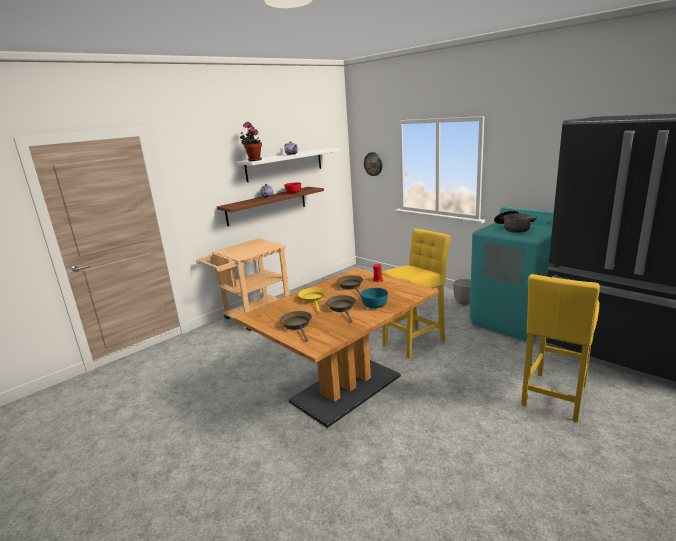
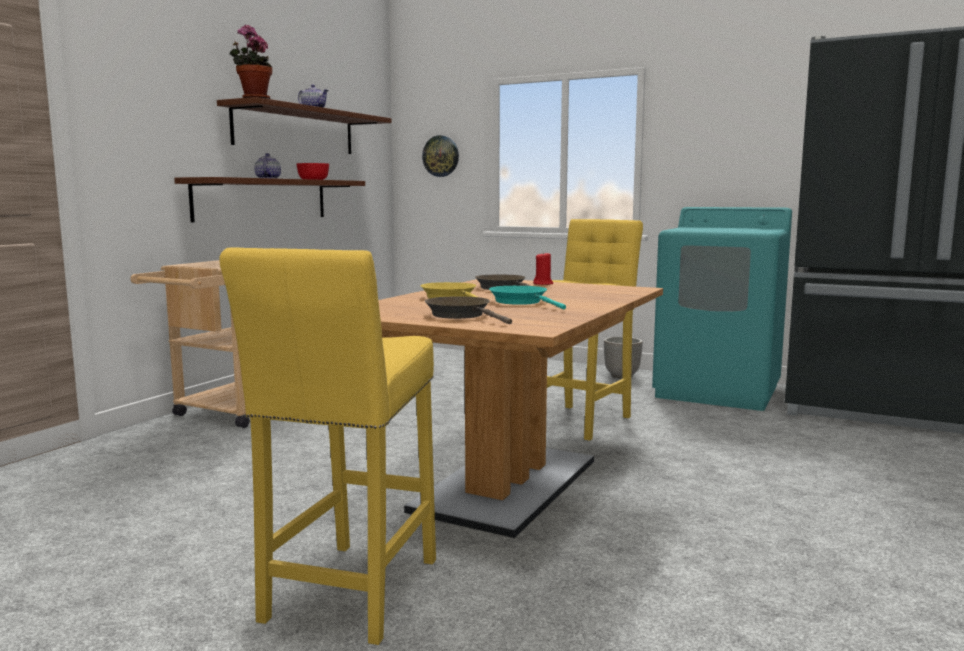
camera: 20 degrees left, 10 degrees down
white shelf [237,148,341,182] -> brown shelf [217,97,392,154]
brown frying pan [326,295,356,322] -> turquoise frying pan [489,286,566,309]
turquoise bowl [361,288,388,309] -> none
cooking pot [494,211,537,233] -> none
yellow stool [521,274,600,422] -> yellow stool moved to [219,247,436,645]

